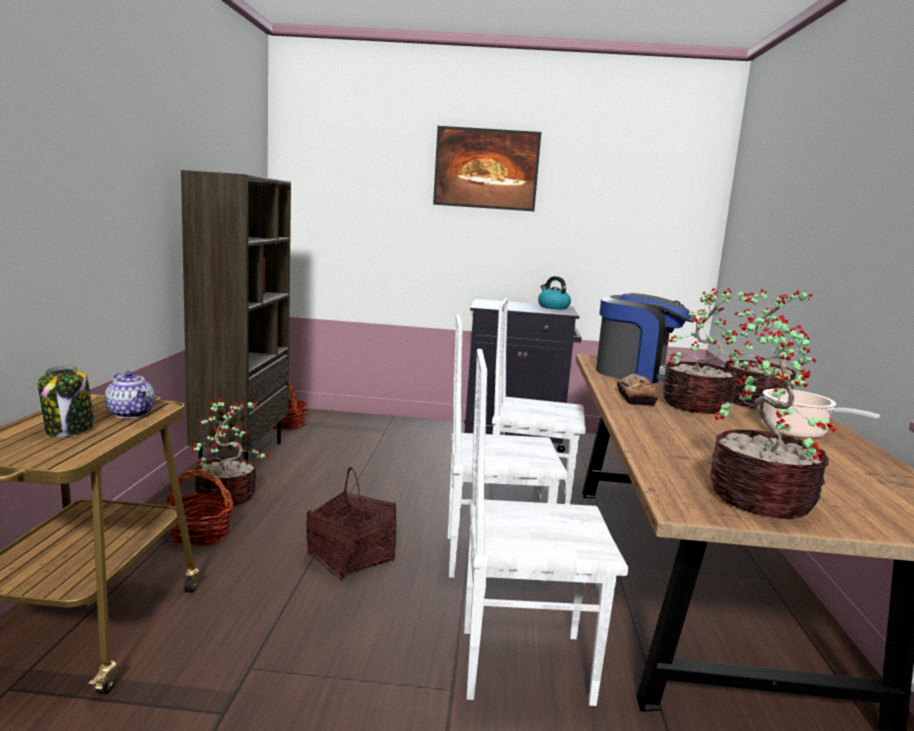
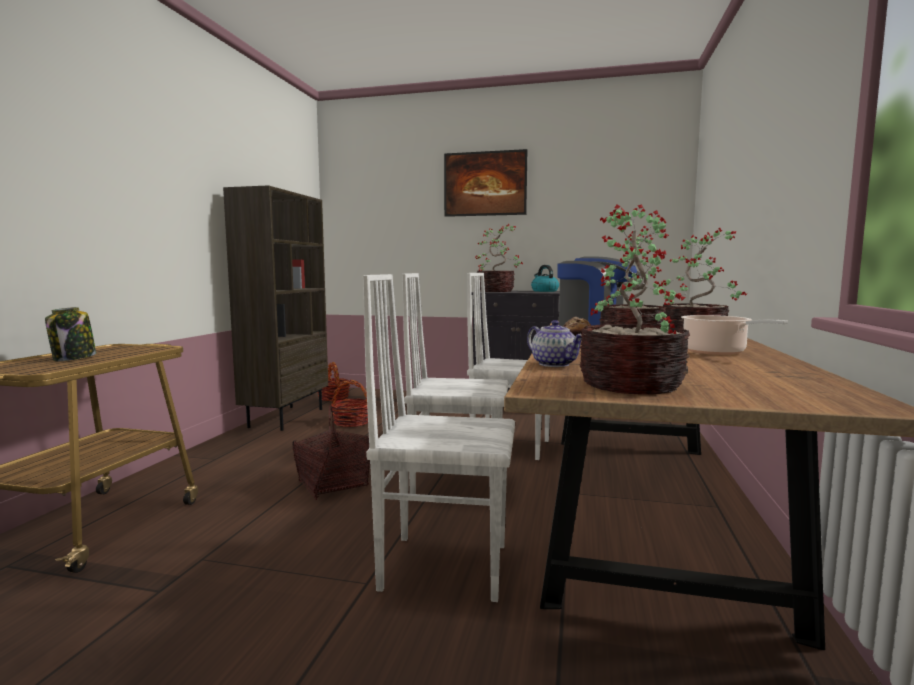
camera: 10 degrees right, 5 degrees down
teapot [105,371,155,418] -> teapot moved to [527,320,582,367]
basket [166,469,234,547] -> basket moved to [331,380,368,427]
potted plant [192,398,270,506] -> potted plant moved to [475,223,523,292]

